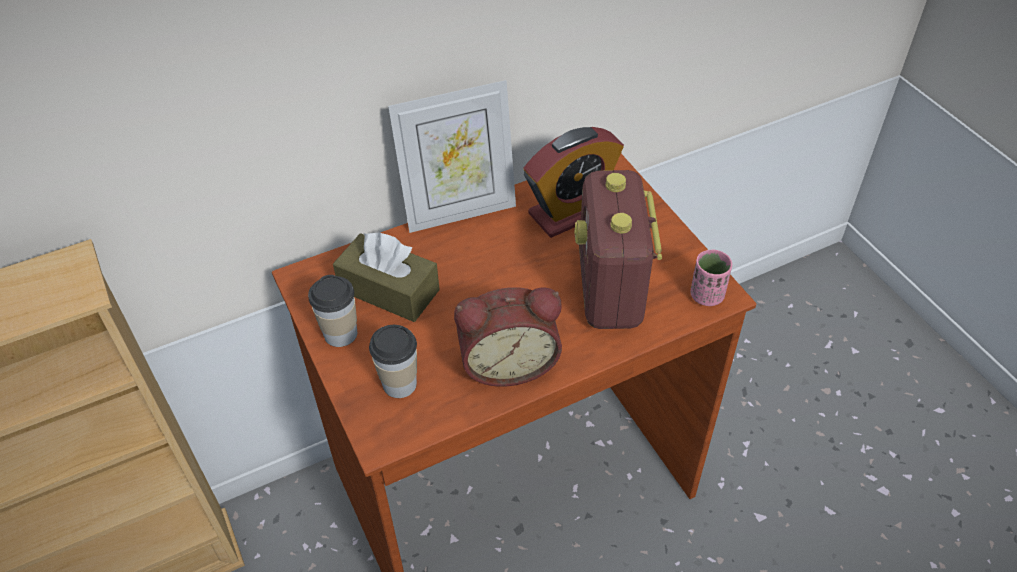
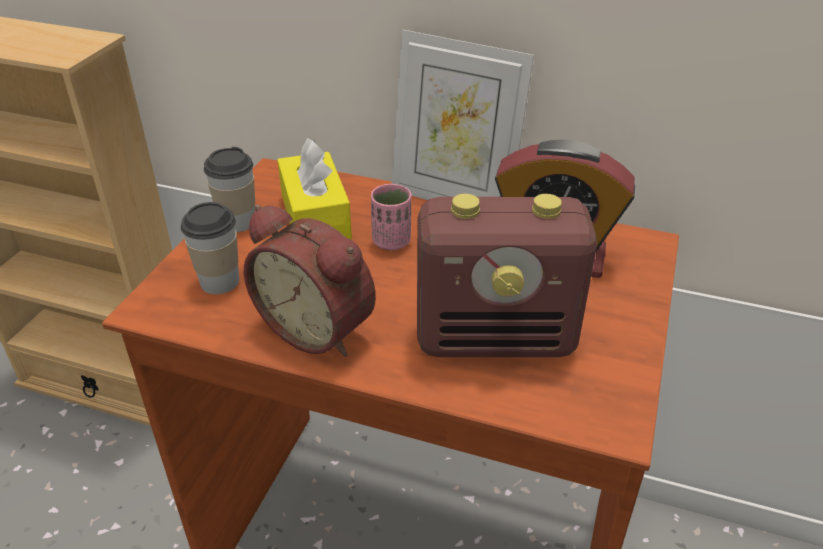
camera: 45 degrees right, 10 degrees down
brown tissue box [333,232,440,322] -> yellow tissue box [278,138,352,240]
radio [574,170,662,329] -> radio turned 135 degrees counterclockwise [417,194,597,357]
pink cup [690,249,732,306] -> pink cup moved to [371,184,411,251]

